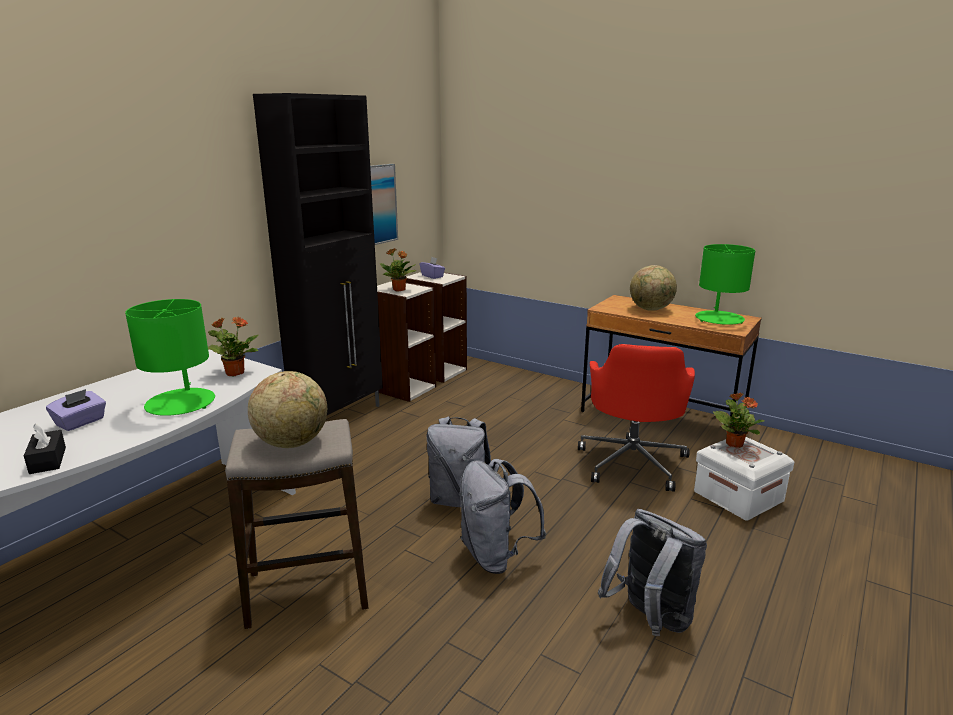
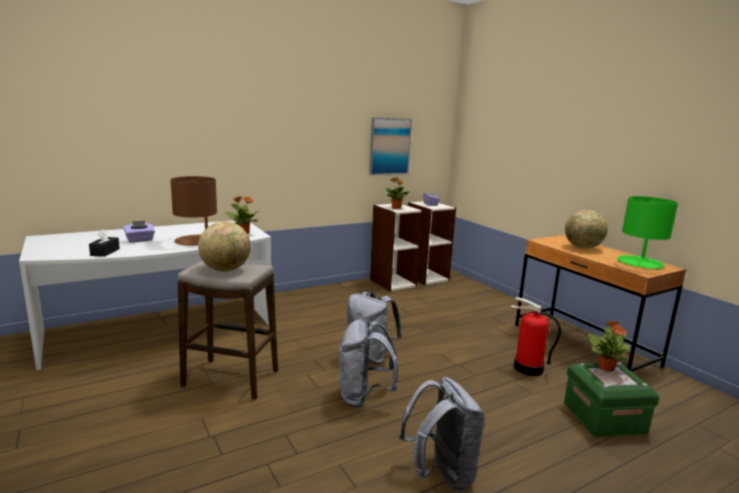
camera: 25 degrees right, 5 degrees down
green table lamp [125,299,215,416] -> brown table lamp [170,176,217,246]
black cabinet [253,93,383,415] -> none
red office chair [578,344,695,492] -> fire extinguisher [510,297,561,376]
white storage box [694,437,794,521] -> green storage box [564,362,659,437]

